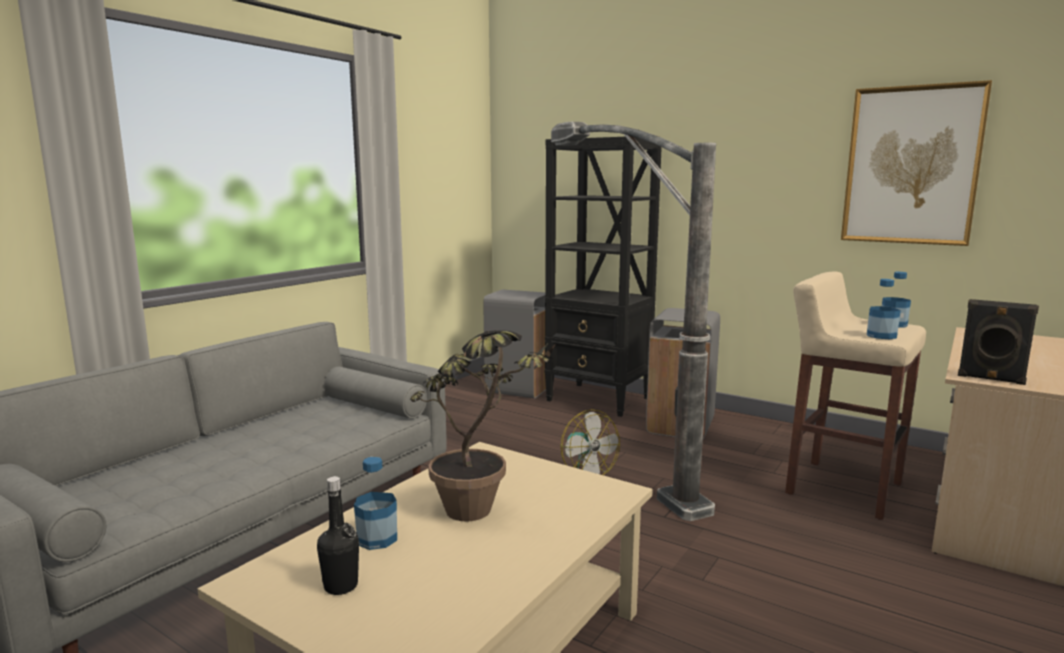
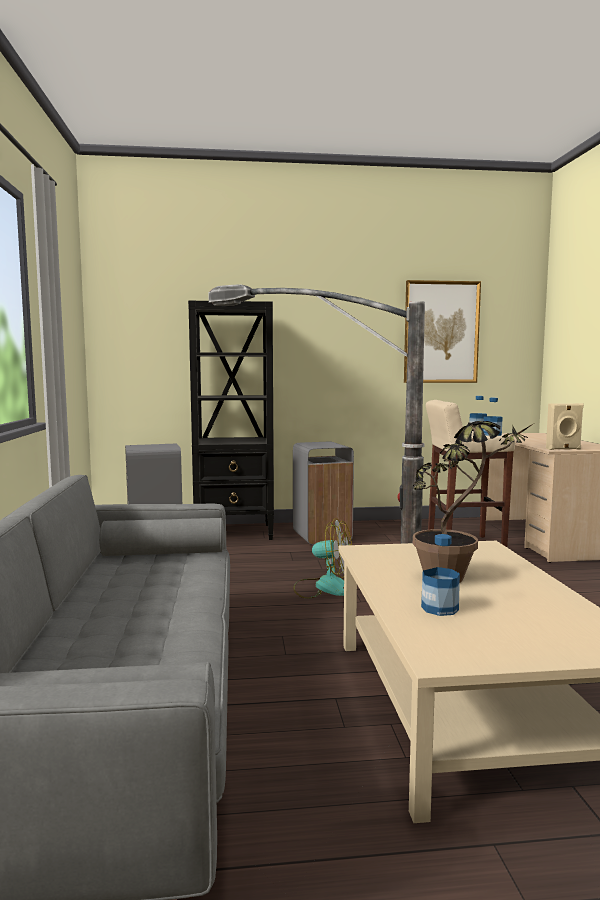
camera: 40 degrees left, 5 degrees down
black bottle [317,476,359,595] -> none
black speaker [958,299,1039,385] -> beige speaker [546,403,584,450]

